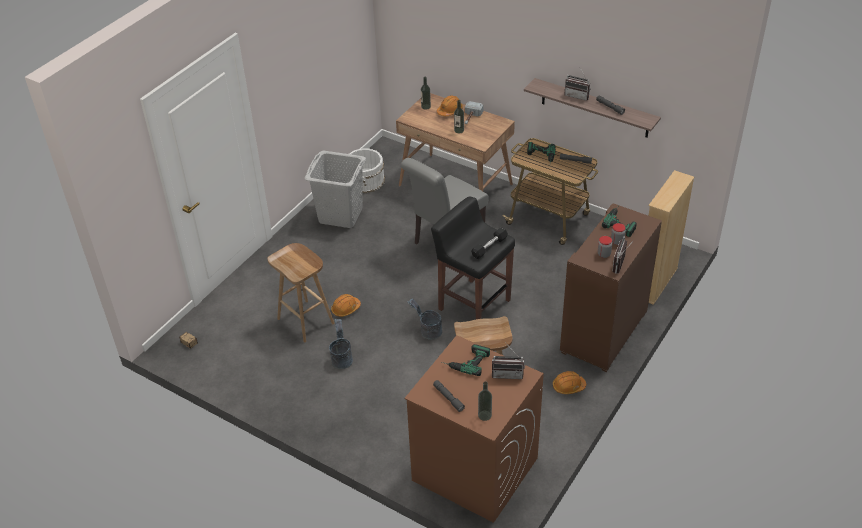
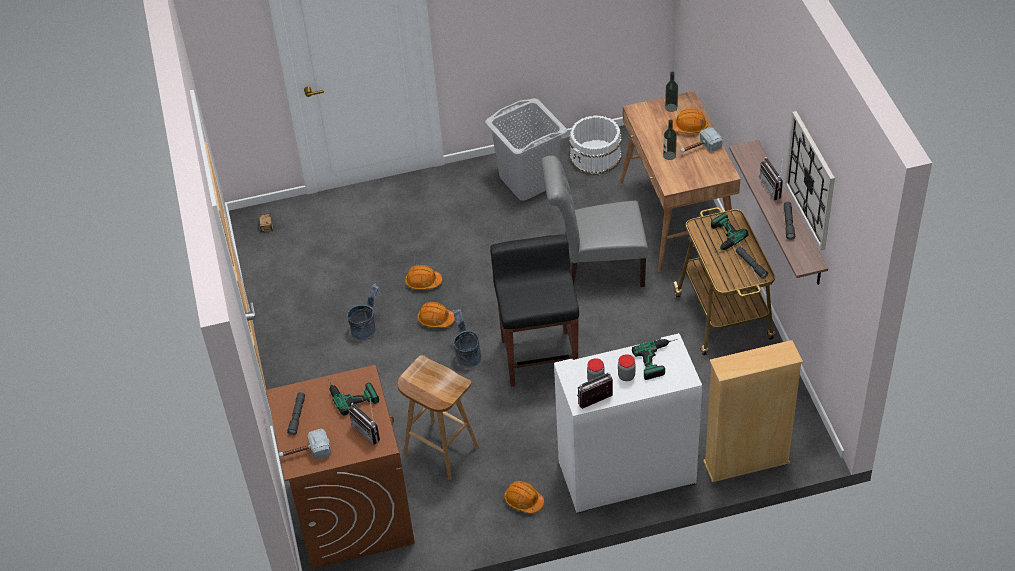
camera: 45 degrees right, 5 degrees up
brown stool [267,243,334,343] -> none
black dumbbell [471,227,508,259] -> none
bottle [478,381,492,421] -> hammer [278,429,331,460]
brown cabinet [560,203,662,372] -> white cabinet [554,333,702,514]
none -> orange hard hat [417,302,455,328]
none -> wall clock [785,111,835,250]

